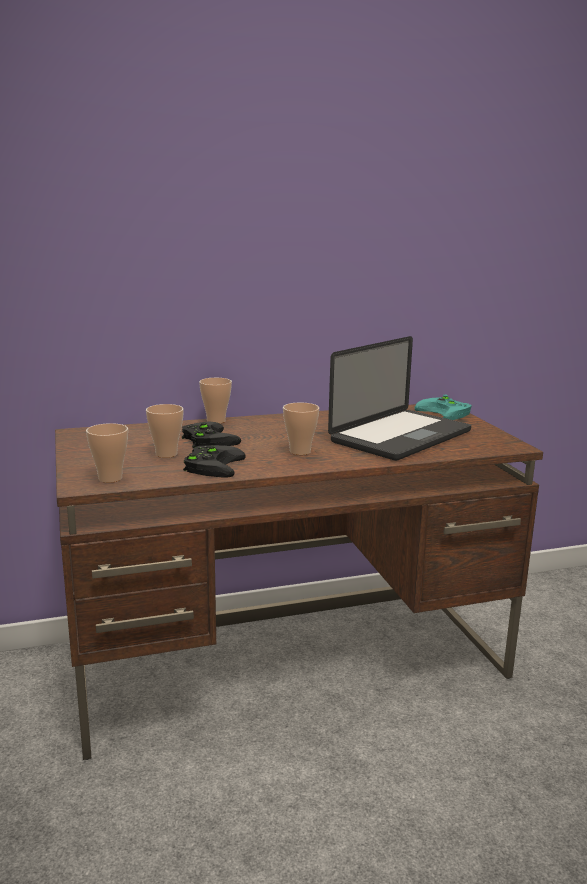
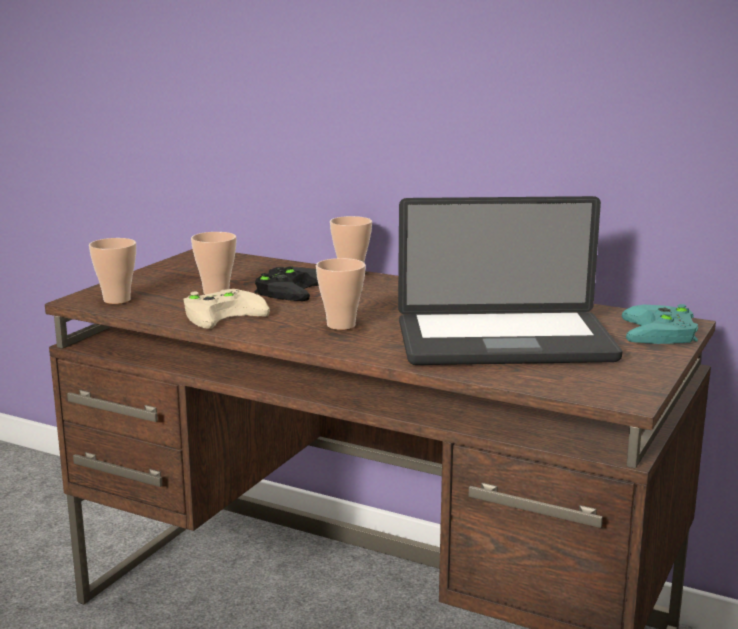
camera: 45 degrees right, 0 degrees up
black game controller [183,445,245,477] -> beige game controller [184,289,270,329]

